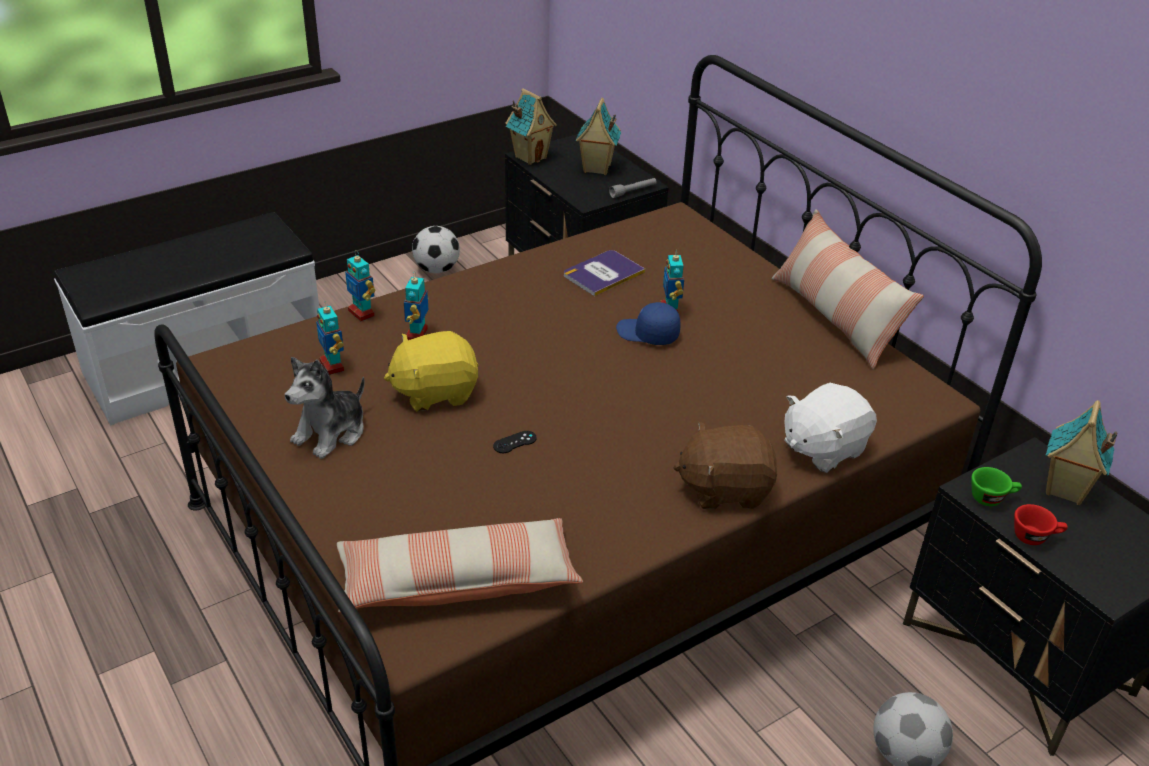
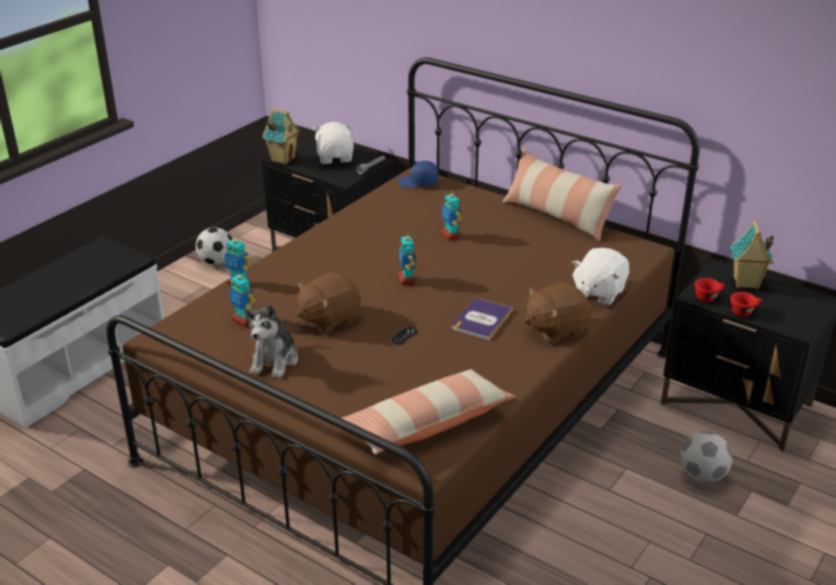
camera: 20 degrees left, 5 degrees down
yellow plush toy [384,331,478,412] -> brown plush toy [297,273,361,334]
toy robot [404,273,429,340] -> toy robot moved to [399,233,415,285]
book [564,250,645,296] -> book moved to [452,299,513,340]
toy house [575,97,621,175] -> white plush toy [313,122,354,164]
blue cap [616,302,681,345] -> blue cap moved to [397,161,438,188]
green cup [971,467,1022,506] -> red cup [695,278,725,302]

